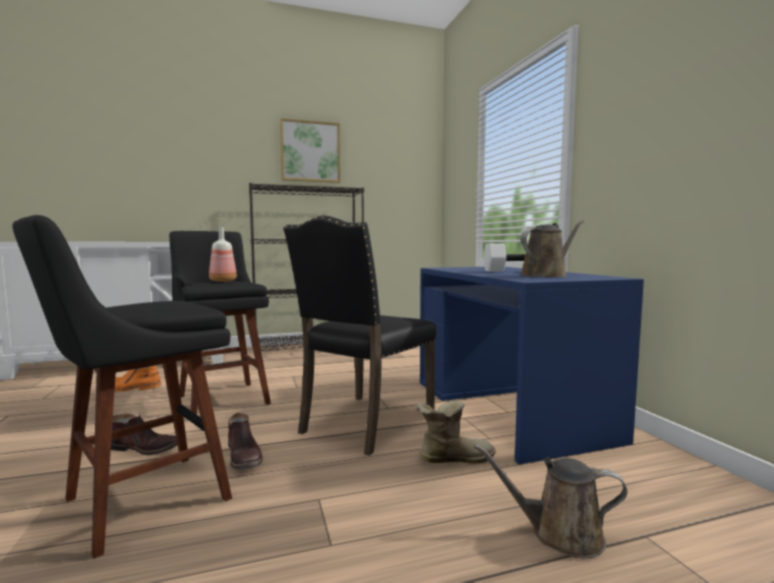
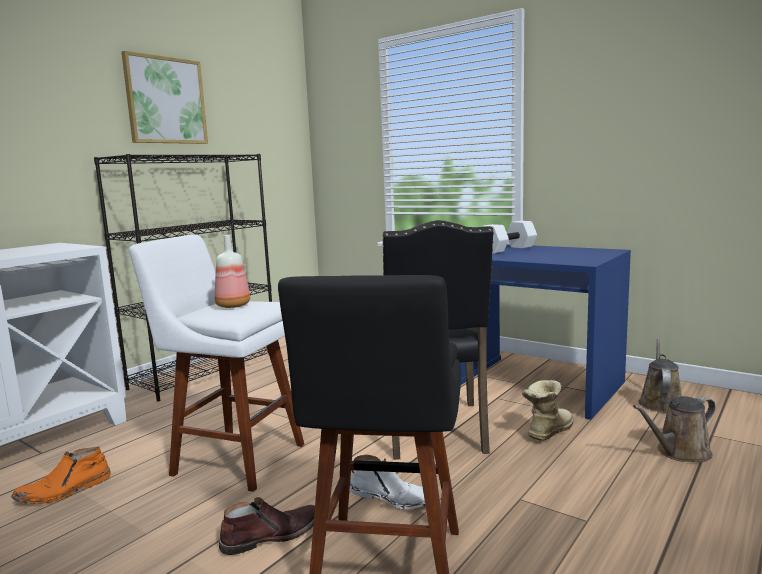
camera: 35 degrees left, 5 degrees up
black stool [169,231,271,415] -> white stool [129,234,305,492]
brown boot [228,413,263,469] -> white boot [350,455,426,510]
brown watering can [520,220,584,277] -> brown watering can moved to [639,338,682,413]

